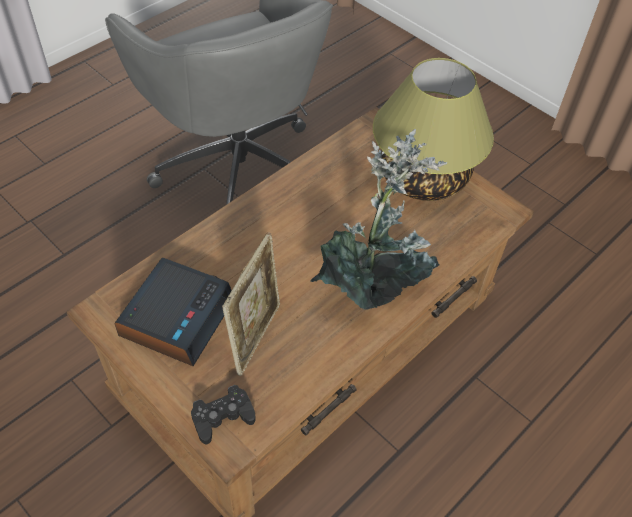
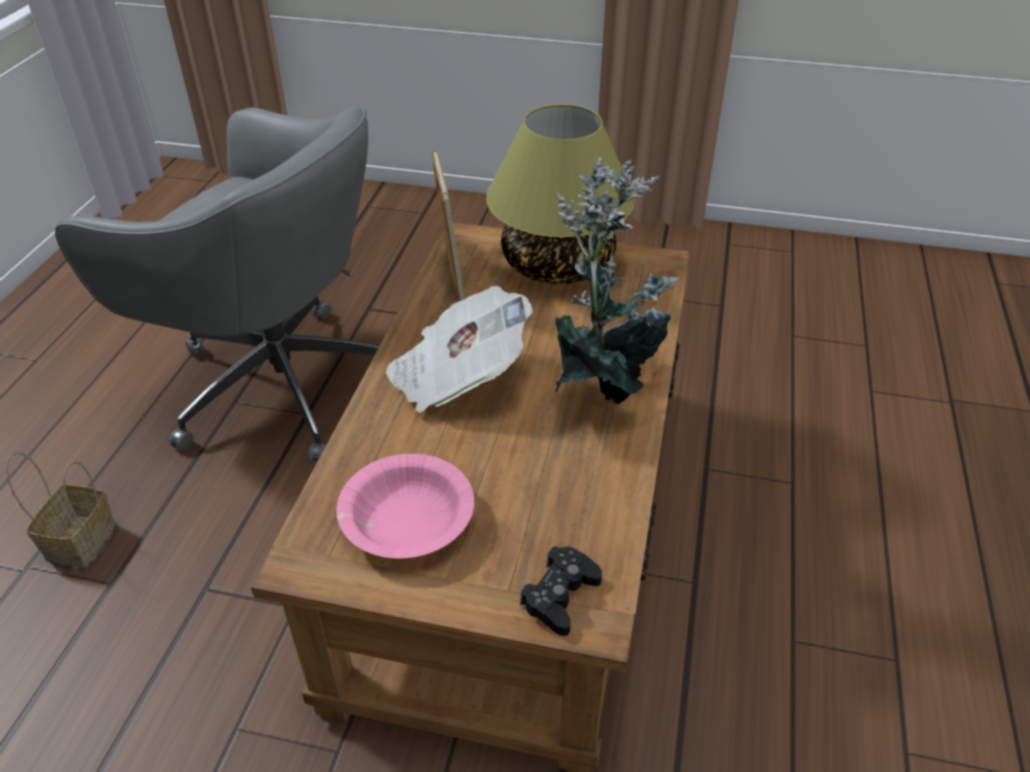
camera: 30 degrees left, 10 degrees down
alarm clock [114,258,232,366] -> pink bowl [336,454,474,558]
picture frame [222,232,280,376] -> picture frame moved to [432,150,465,301]
none -> basket [6,452,116,568]
none -> newspaper [386,286,533,413]

